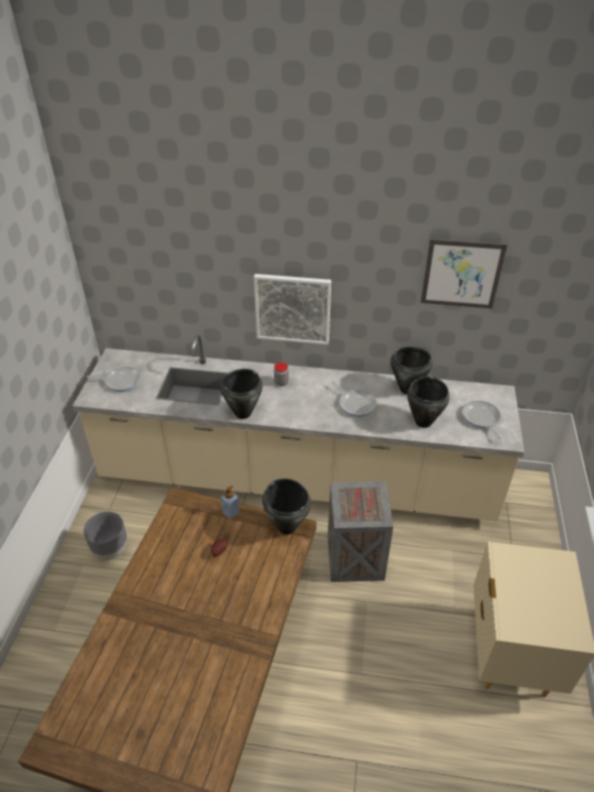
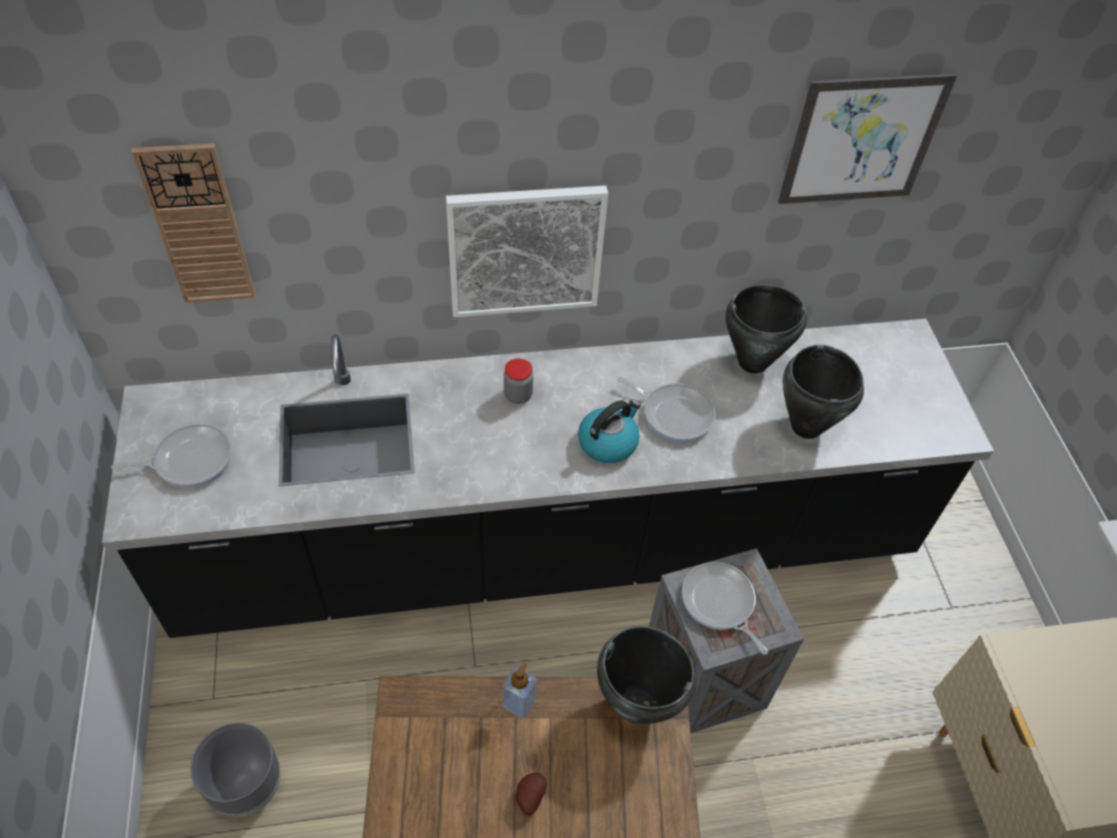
camera: 20 degrees left, 10 degrees up
beige counter [72,335,524,521] -> black counter [102,319,994,638]
black cooking pot [220,369,263,419] -> none
frying pan [463,401,501,439] -> frying pan moved to [682,562,768,655]
none -> wall clock [132,144,256,303]
none -> kettle [578,400,641,463]

